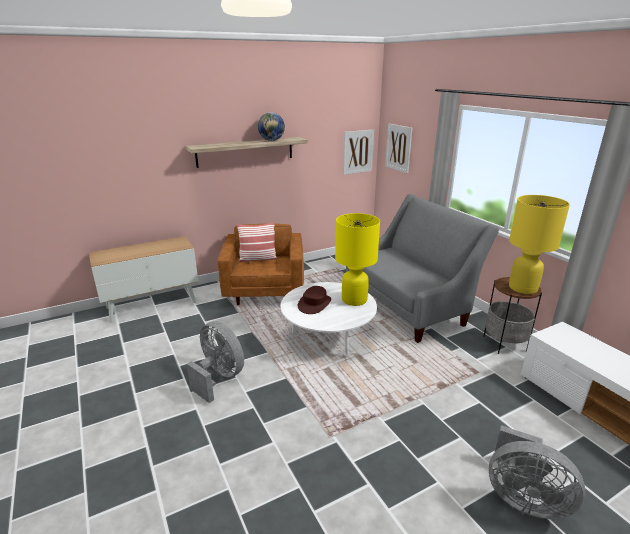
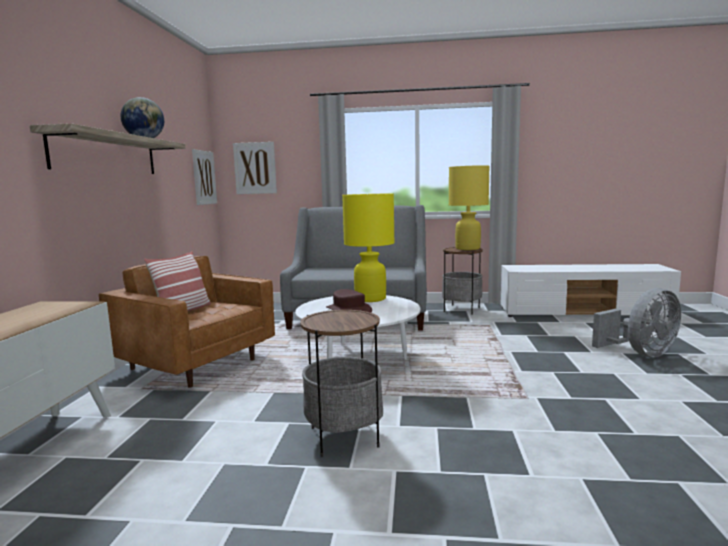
camera: 55 degrees left, 15 degrees down
grey fan [187,321,244,403] -> side table [300,310,383,457]

